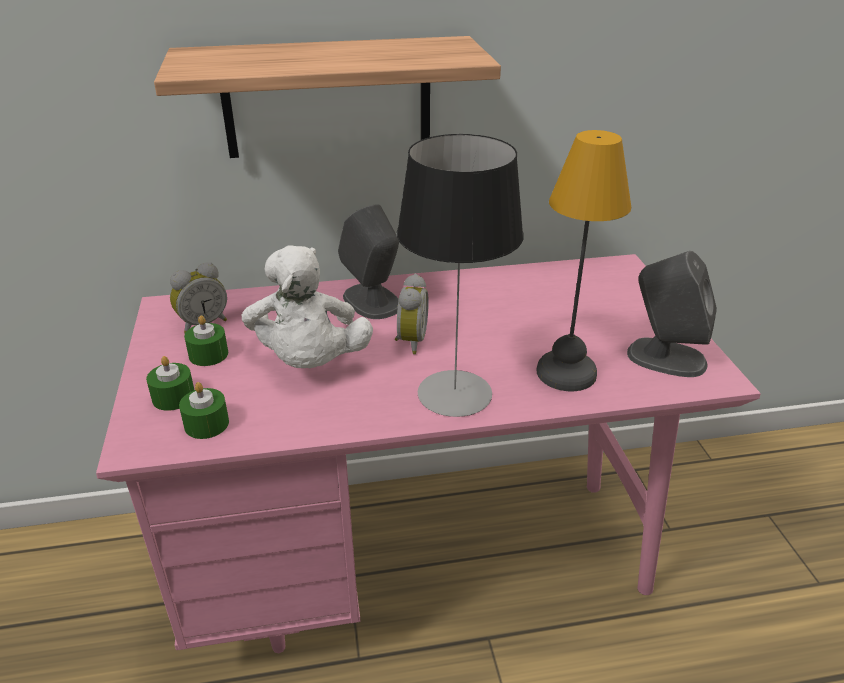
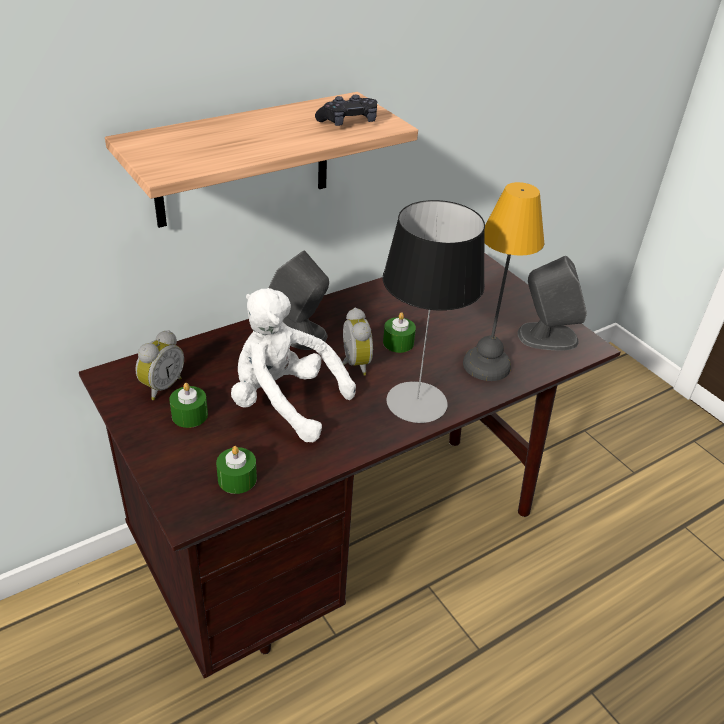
camera: 25 degrees left, 5 degrees up
pink desk [96,254,761,653] -> brown desk [79,253,621,679]
green candle [146,356,194,411] -> green candle moved to [383,312,416,353]
white plush toy [241,245,373,368] -> white plush toy turned 150 degrees clockwise [231,288,356,442]
none -> black game controller [315,95,377,126]

